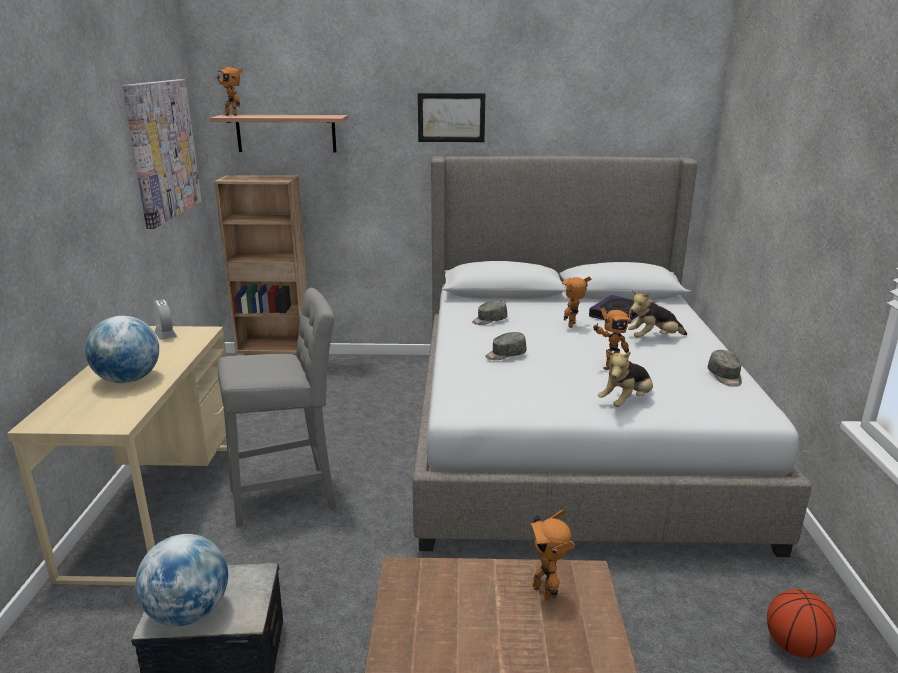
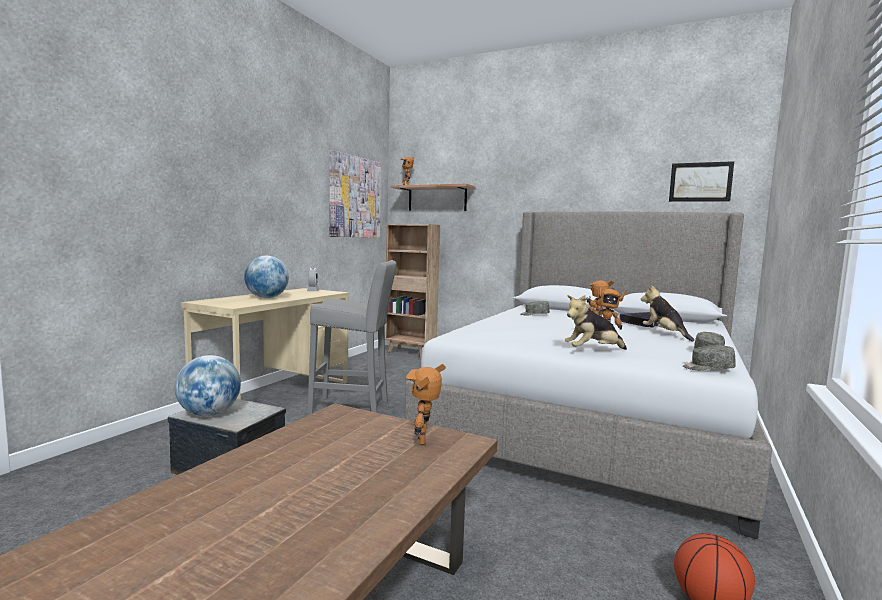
camera: 25 degrees right, 15 degrees down
picture [418,93,485,142] -> picture moved to [669,161,734,202]
grey cap [485,332,526,360] -> grey cap moved to [683,345,736,370]
plush toy [628,290,687,337] -> plush toy turned 60 degrees clockwise [641,285,694,341]

